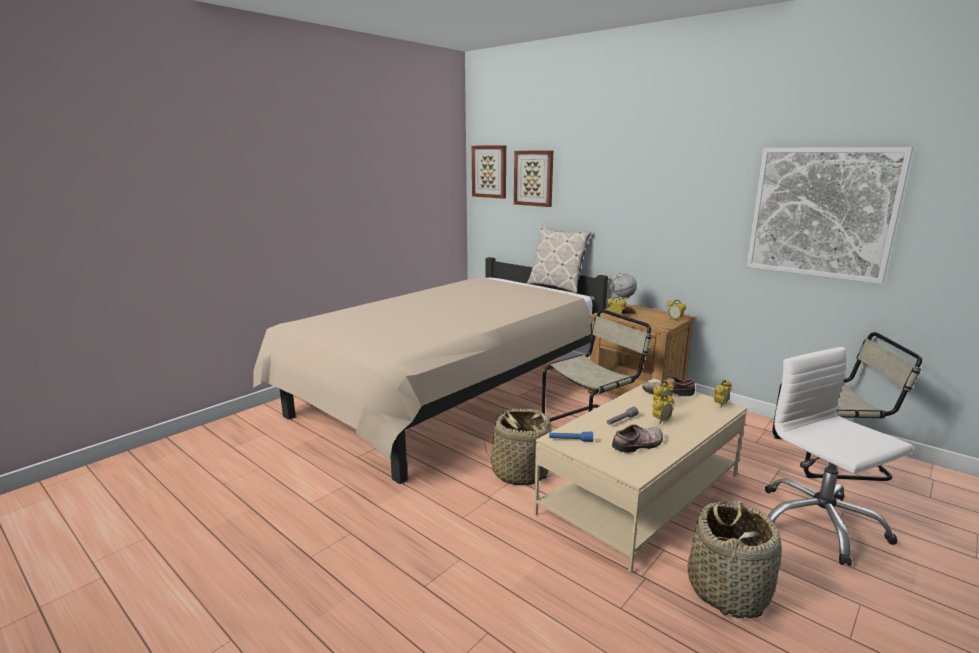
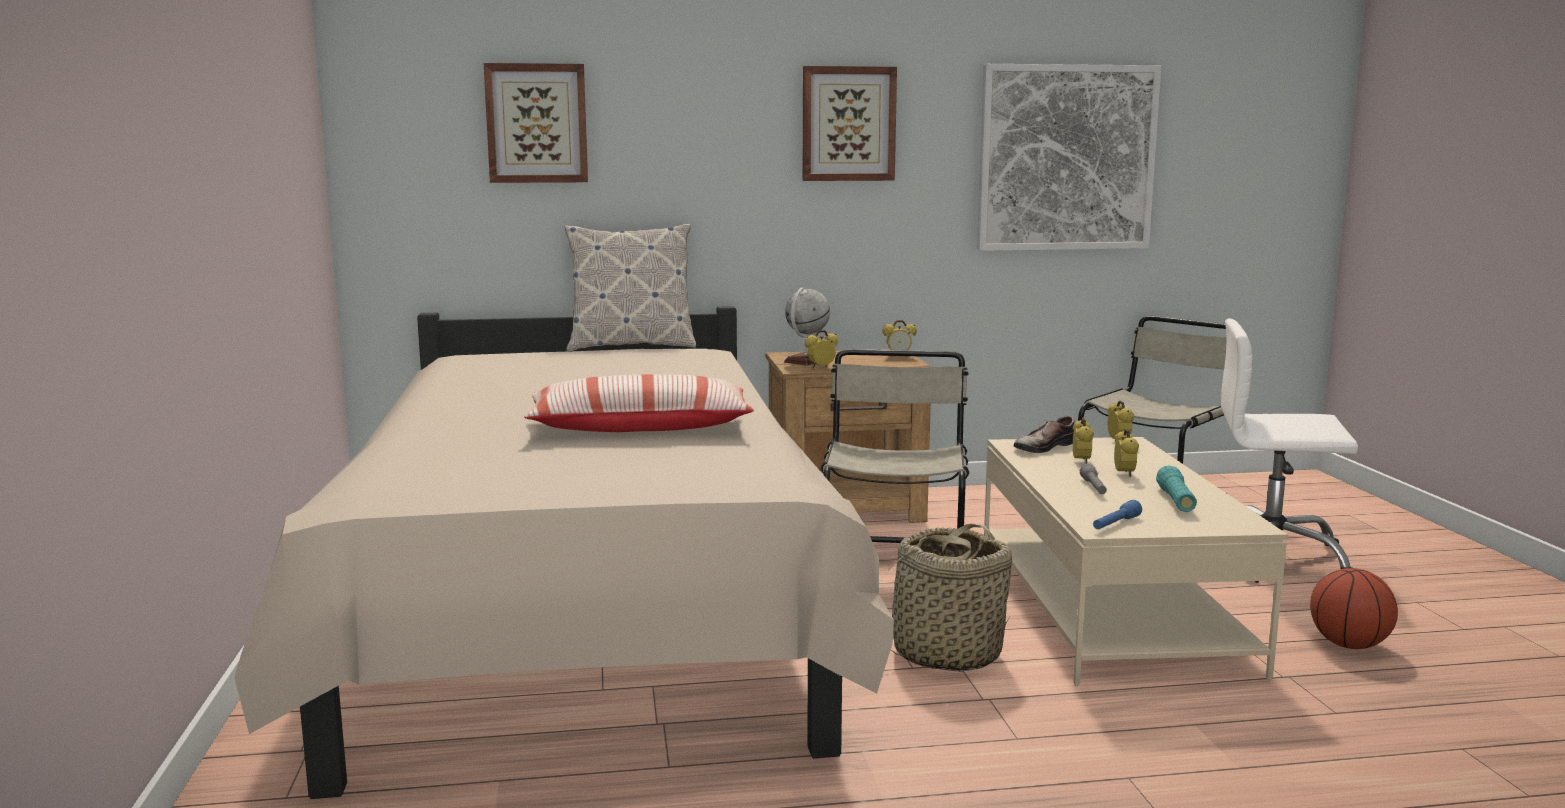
camera: 50 degrees left, 5 degrees down
picture [472,145,506,199] -> picture moved to [803,66,897,181]
shoe [612,424,663,453] -> turquoise flashlight [1156,465,1197,512]
basket [688,500,782,618] -> basketball [1310,568,1398,649]
none -> pillow [524,374,754,432]

